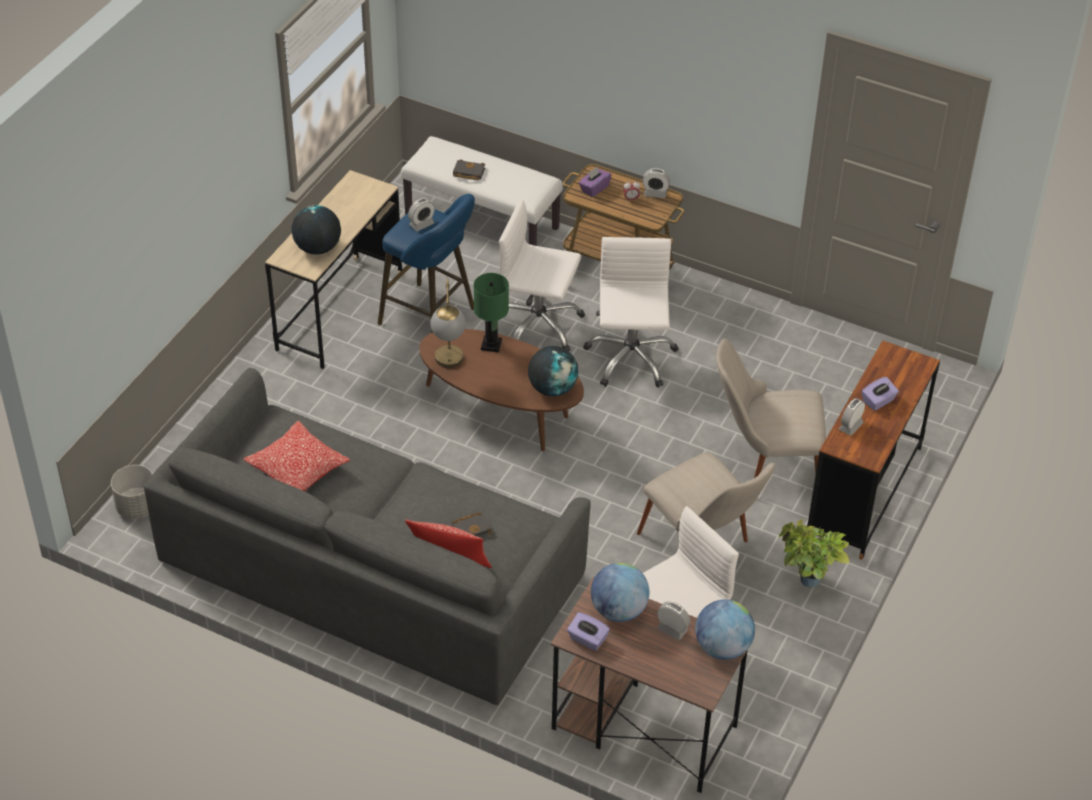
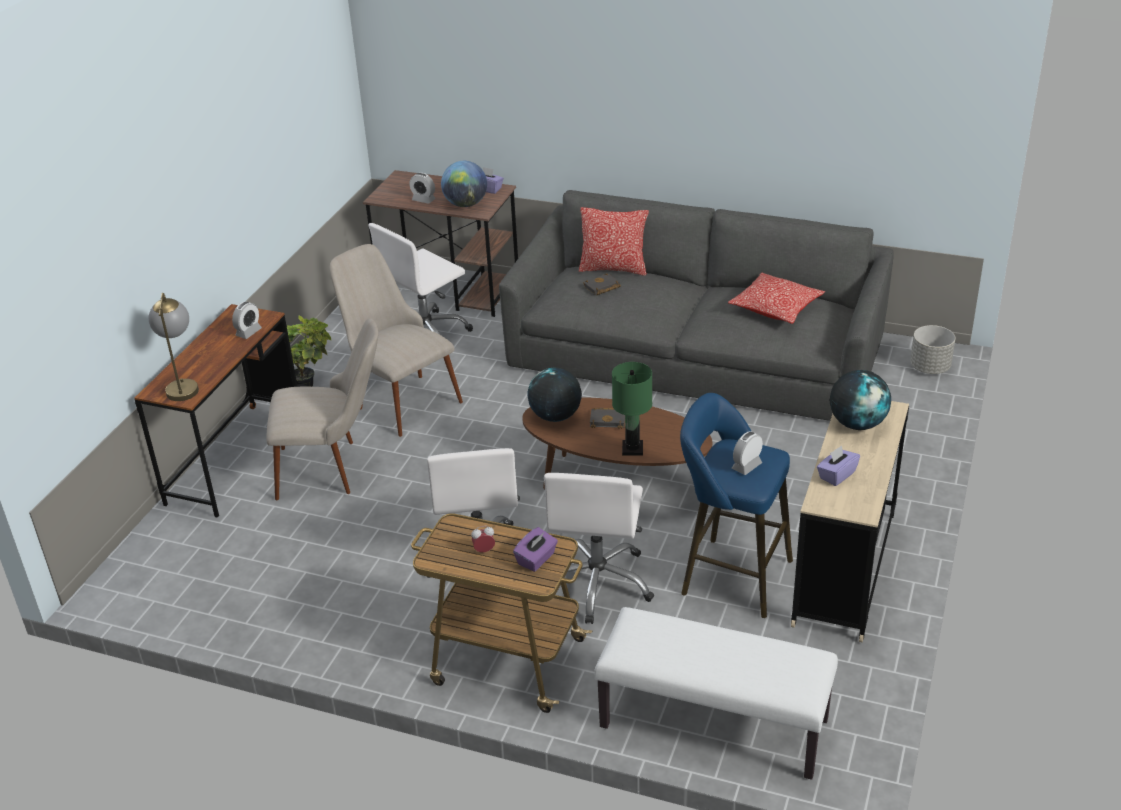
camera: 175 degrees right, 10 degrees down
table lamp [430,278,466,368] -> table lamp moved to [149,293,199,401]
black book [453,160,485,181] -> black book moved to [590,408,625,429]
white office chair [499,199,585,351] -> white office chair turned 90 degrees clockwise [544,473,654,624]
alarm clock [642,168,670,199] -> none
globe [695,599,755,659] -> none
purple tissue box [862,377,899,411] -> purple tissue box moved to [817,445,860,486]

